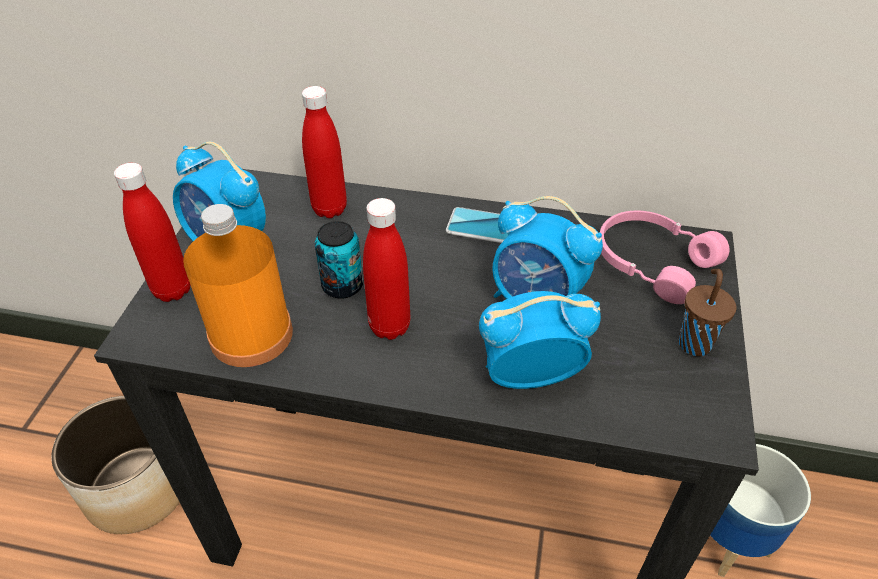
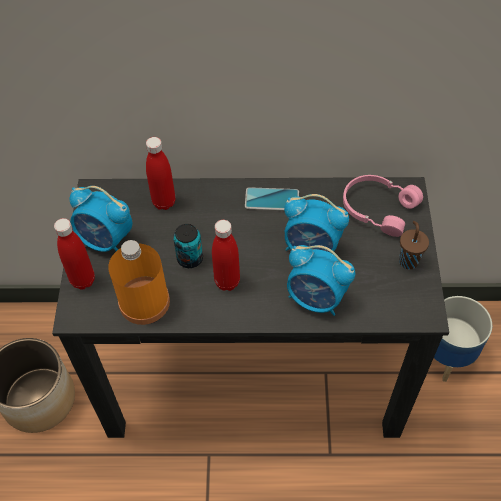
camera: 10 degrees left, 10 degrees up
alarm clock [479,291,601,389] -> alarm clock turned 135 degrees counterclockwise [287,245,355,316]

